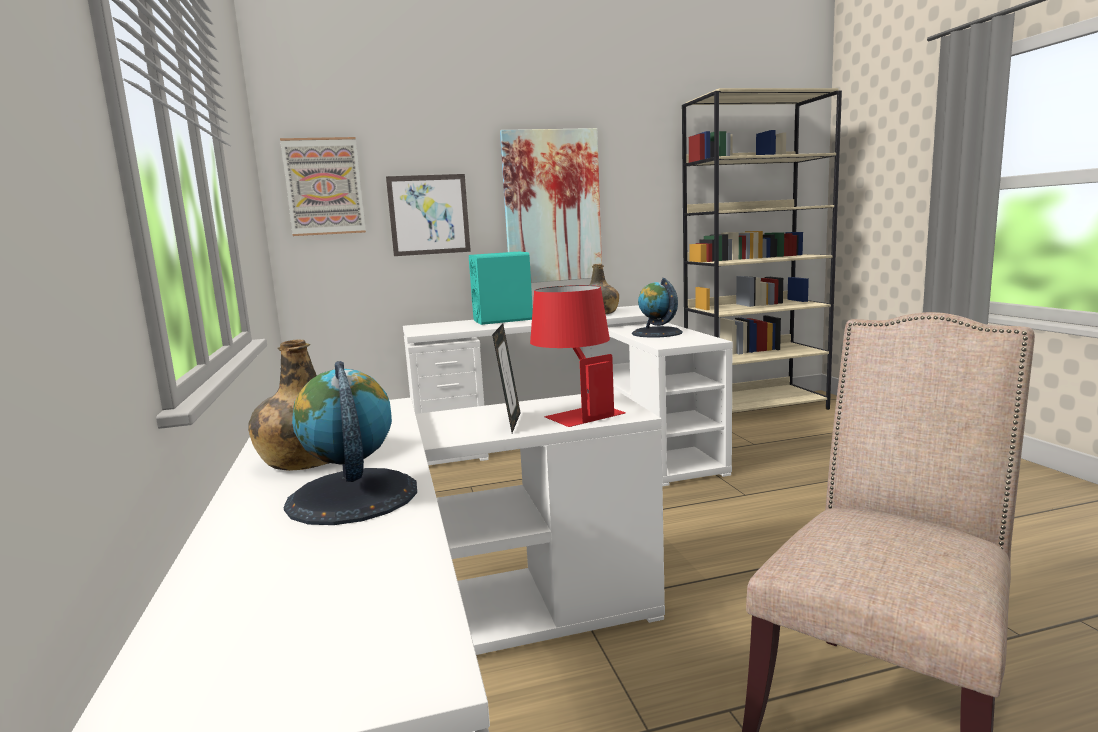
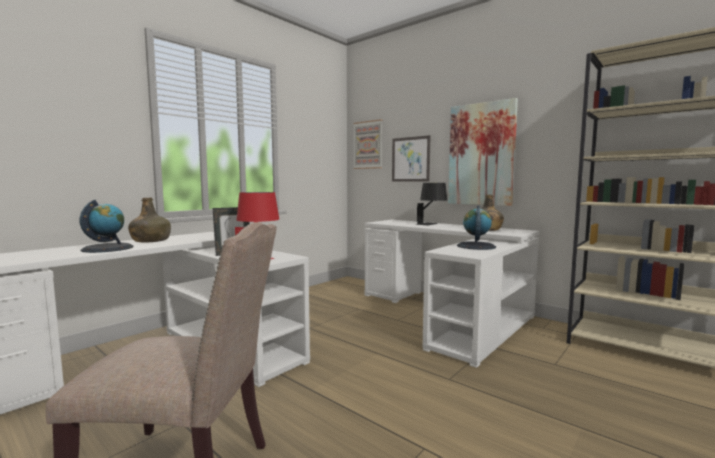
camera: 55 degrees right, 5 degrees down
turquoise speaker [469,252,533,325] -> black table lamp [415,183,447,225]

